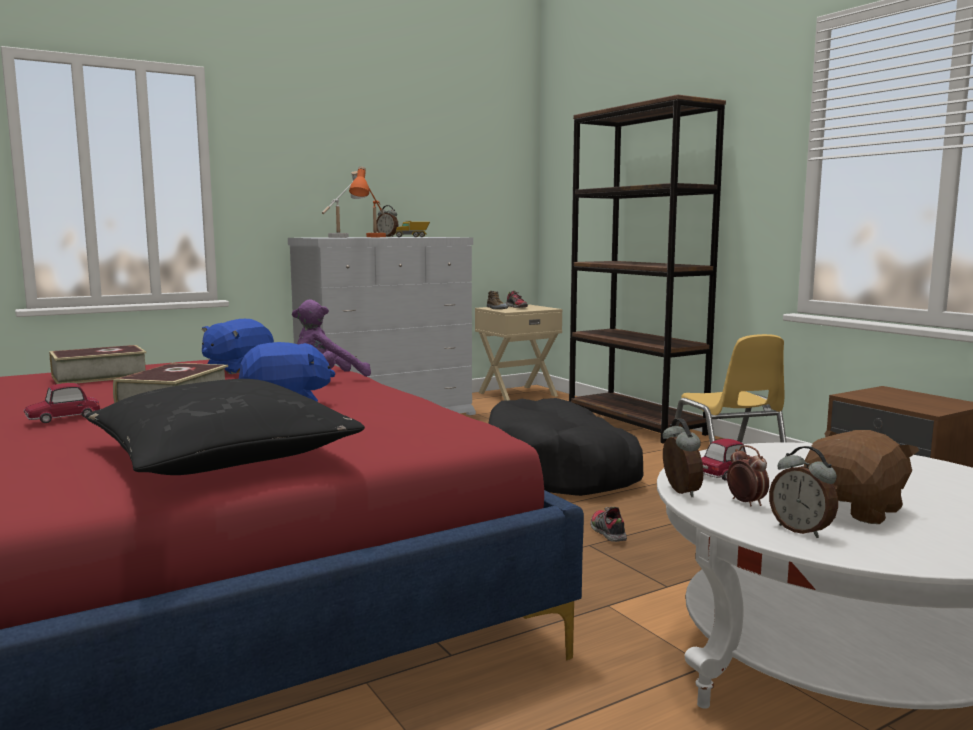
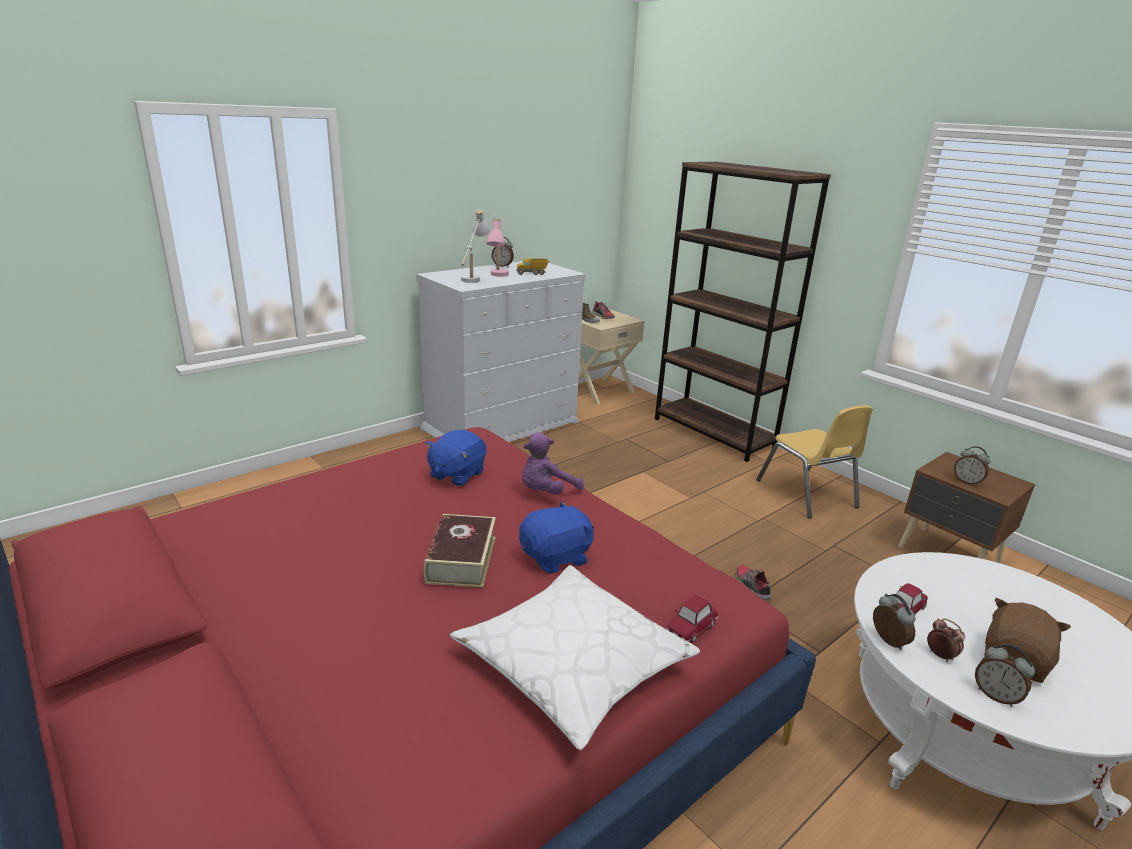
camera: 10 degrees left, 15 degrees up
toy car [24,383,100,423] -> toy car moved to [666,595,718,642]
book [49,345,146,384] -> none
black pillow [86,379,365,475] -> white pillow [450,565,700,750]
orange table lamp [349,166,386,237] -> pink table lamp [486,218,509,277]
black dog bed [488,398,643,496] -> none
none -> alarm clock [954,446,991,486]

